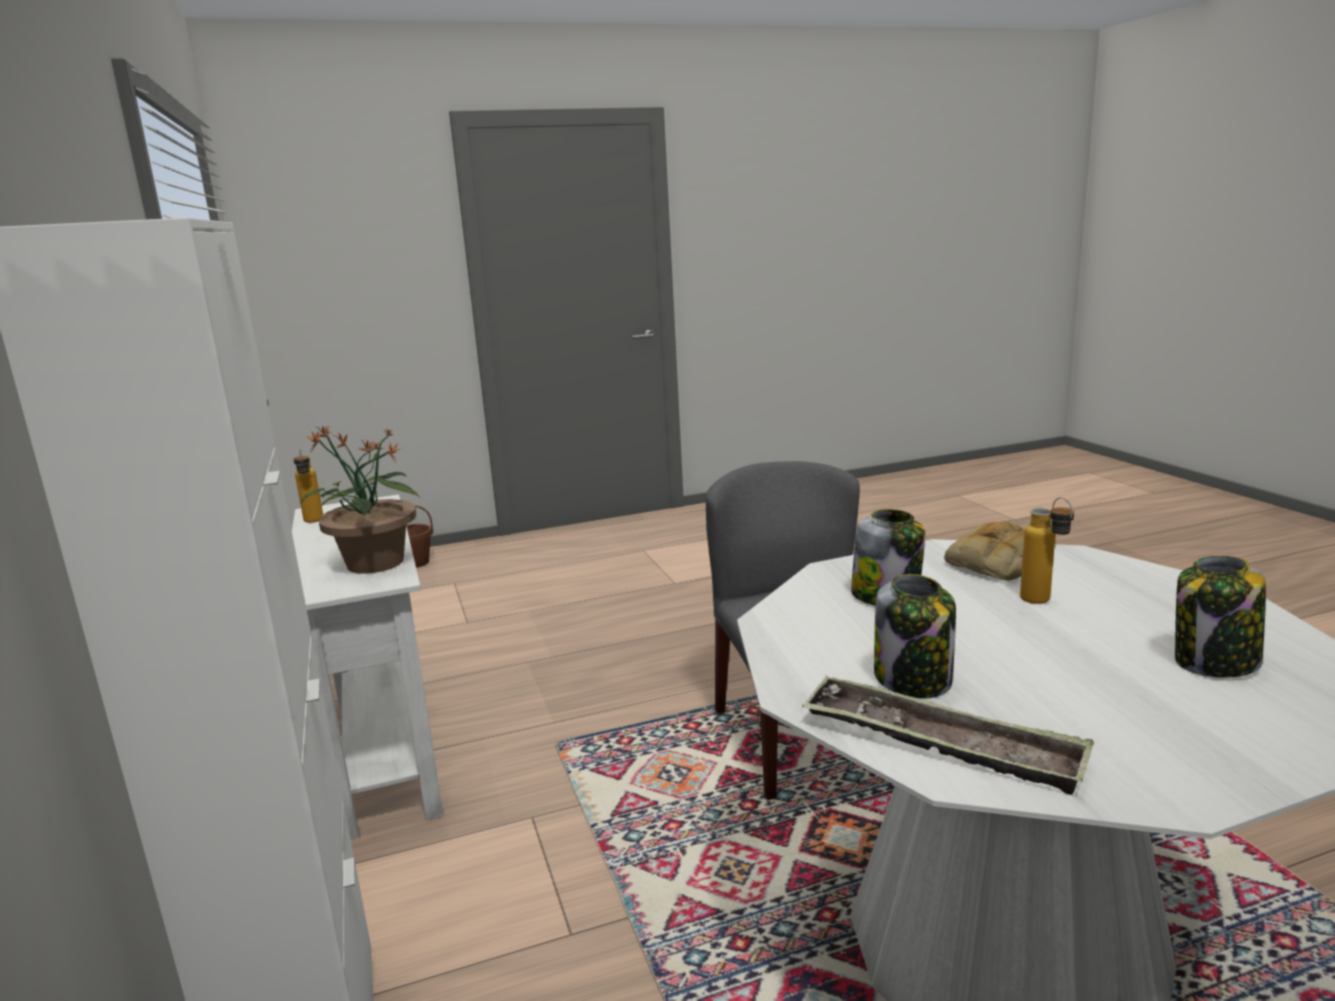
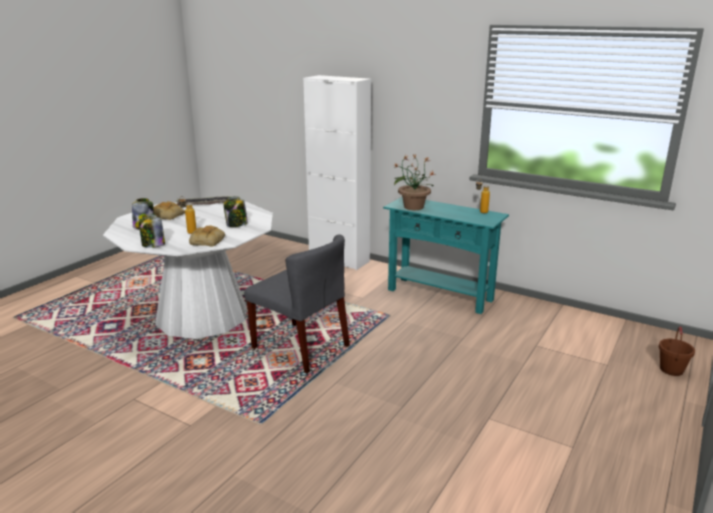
camera: 140 degrees right, 5 degrees up
white console table [292,494,443,839] -> turquoise console table [383,197,509,314]
jar [874,574,956,699] -> jar moved to [139,214,165,248]
none -> bread [154,201,185,220]

